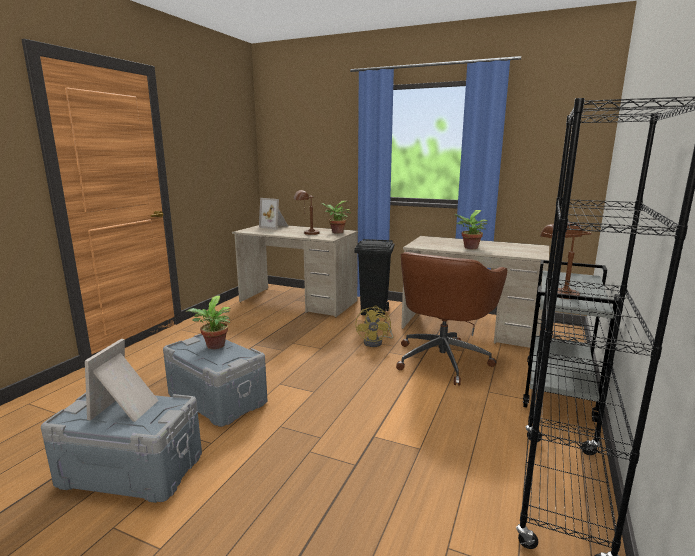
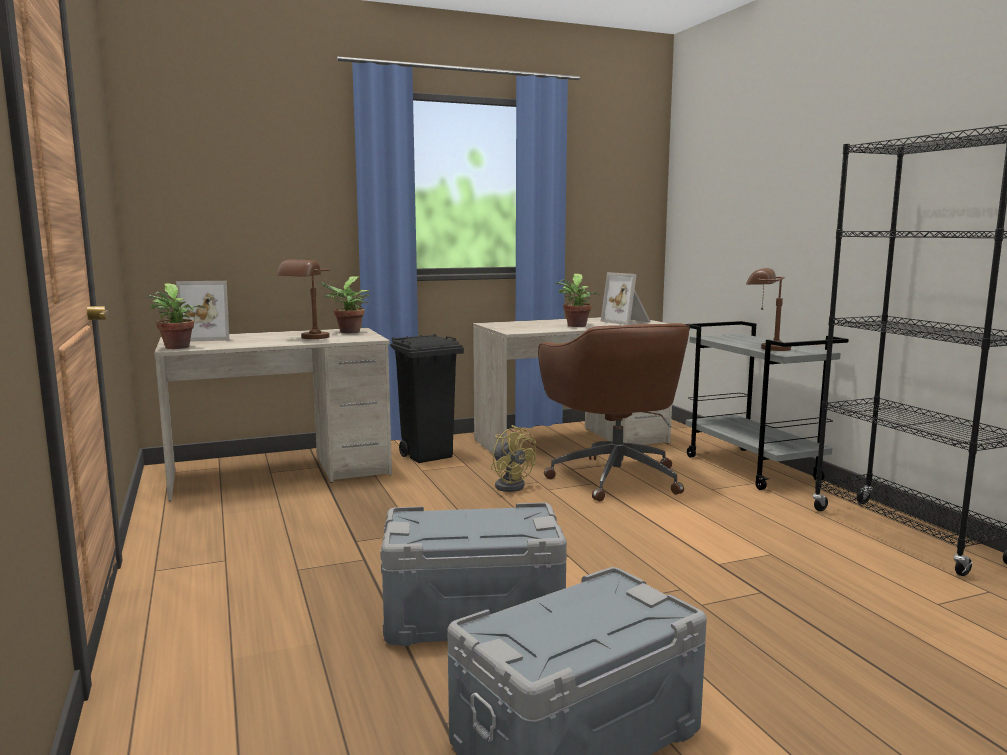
camera: 45 degrees left, 5 degrees down
picture frame [85,339,159,422] -> picture frame moved to [601,272,651,325]
potted plant [186,296,230,349] -> potted plant moved to [146,284,206,349]

